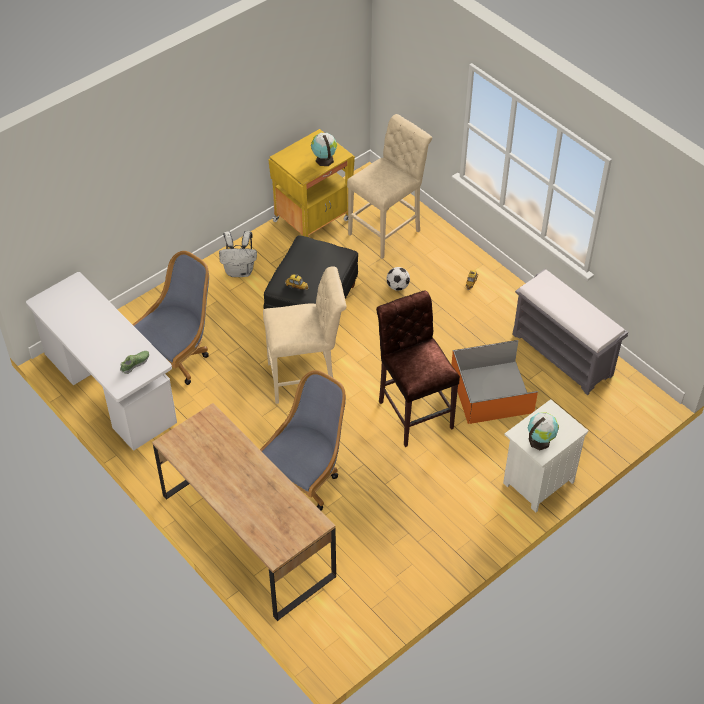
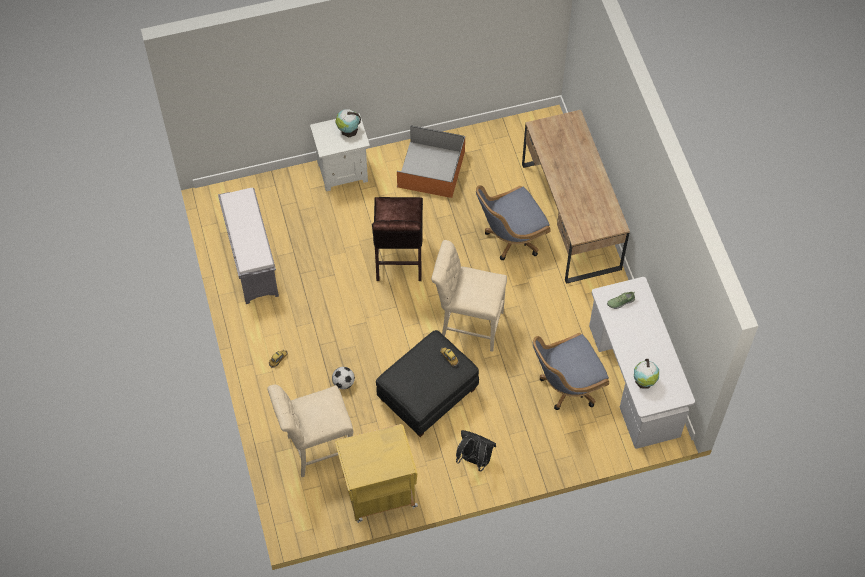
camera: 155 degrees left, 10 degrees up
white backpack [219,231,257,277] -> black backpack [456,430,496,471]
globe [311,133,337,166] -> globe moved to [634,359,659,389]
orange storage box [451,340,538,424] -> orange storage box moved to [397,125,465,198]

